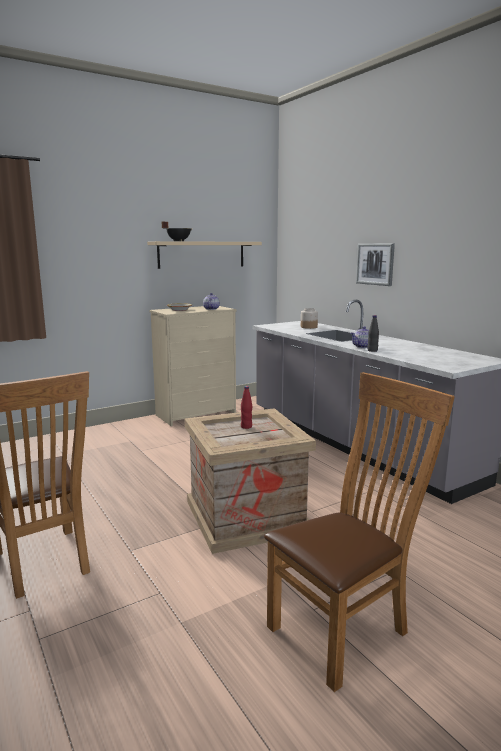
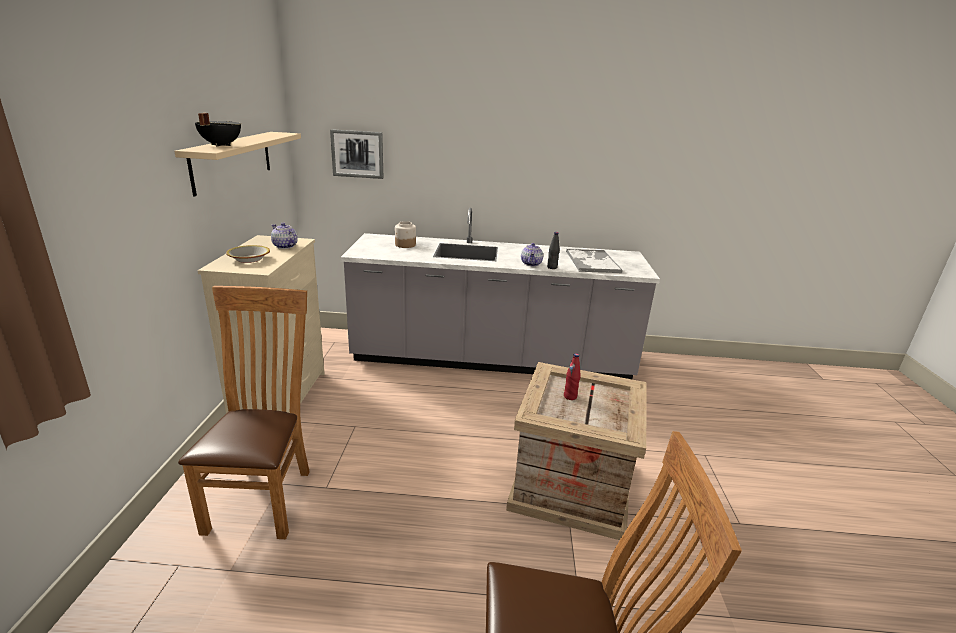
camera: 55 degrees left, 10 degrees up
brown chair [264,372,455,692] -> brown chair moved to [178,286,310,539]
picture [356,244,395,286] -> picture moved to [330,129,383,179]
none -> tray [566,249,622,273]

